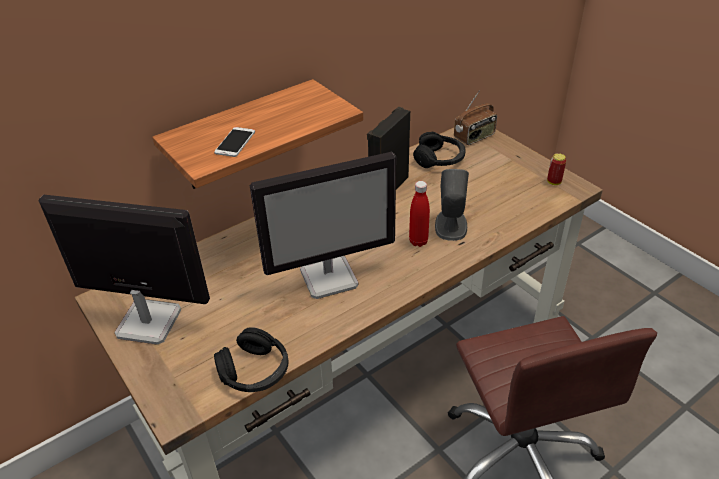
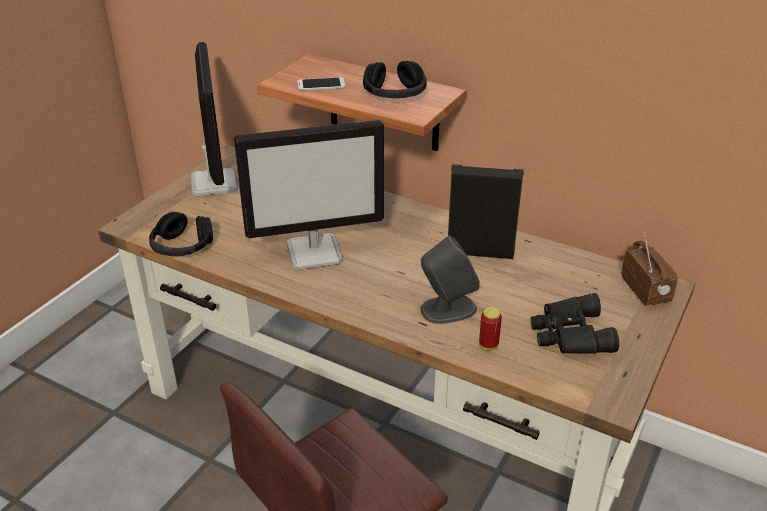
camera: 65 degrees right, 5 degrees down
monitor [249,152,396,299] -> monitor turned 60 degrees counterclockwise [234,120,384,270]
red bottle [409,181,430,247] -> none
black headphones [413,132,466,168] -> black headphones moved to [363,61,427,98]
radio [454,91,497,145] -> radio turned 135 degrees counterclockwise [621,232,678,306]
can [547,153,566,185] -> can moved to [479,307,502,350]
none -> black binoculars [531,293,619,354]

